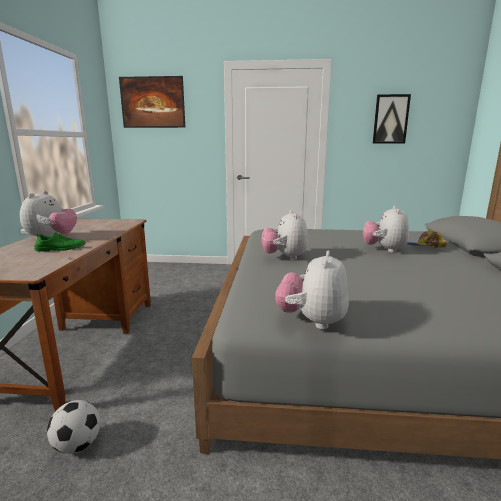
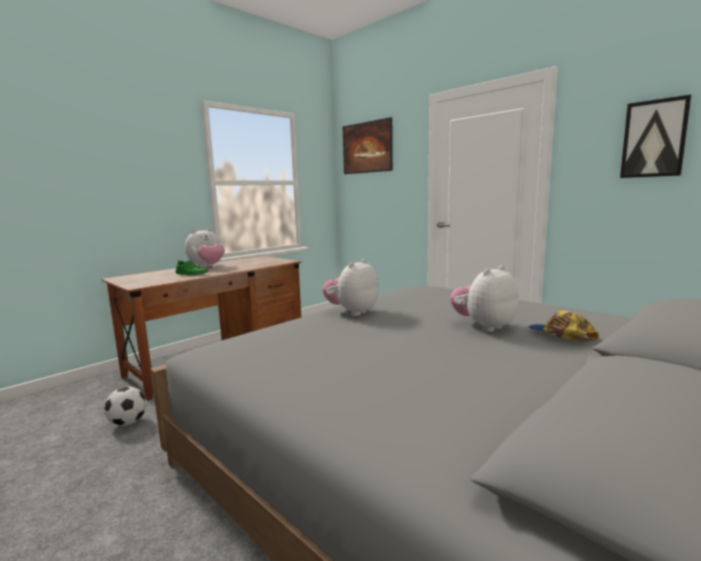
camera: 40 degrees right, 5 degrees down
plush toy [275,251,349,329] -> none

